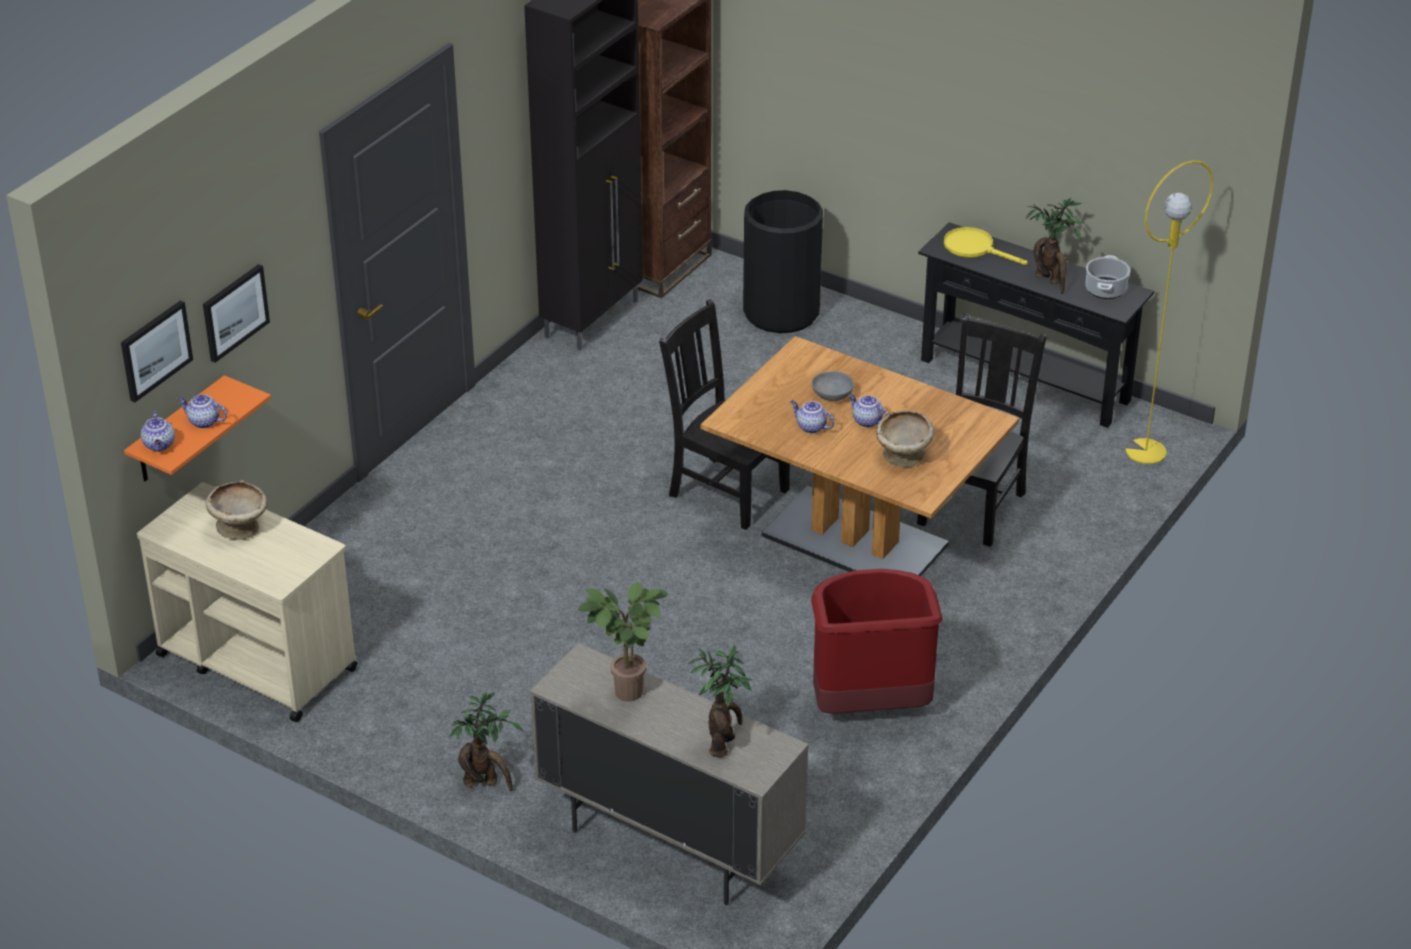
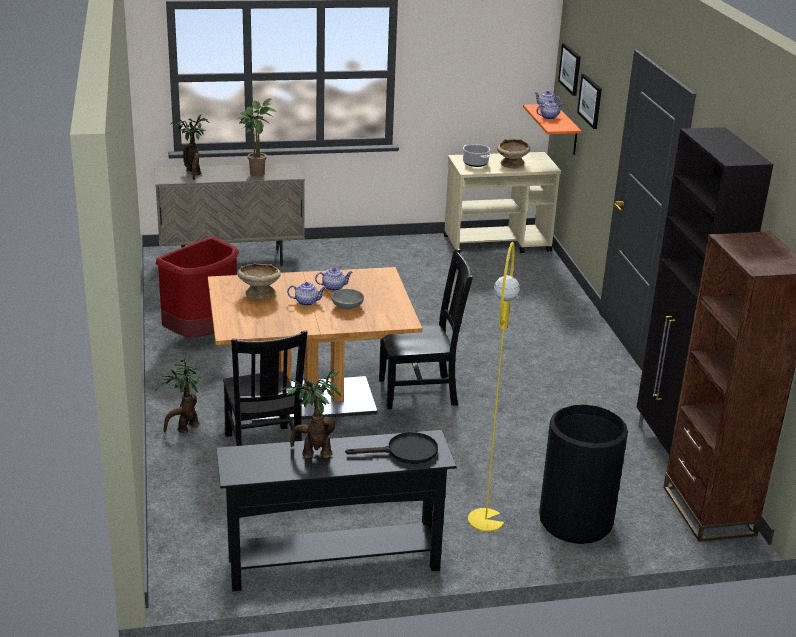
camera: 135 degrees right, 10 degrees down
potted plant [450,692,523,791] -> potted plant moved to [155,357,200,433]
yellow frying pan [944,227,1028,265] -> black frying pan [345,432,438,464]
cooking pot [1085,255,1130,299] -> cooking pot moved to [463,144,490,167]
yellow floor lamp [1126,160,1213,464] -> yellow floor lamp moved to [468,242,520,532]

